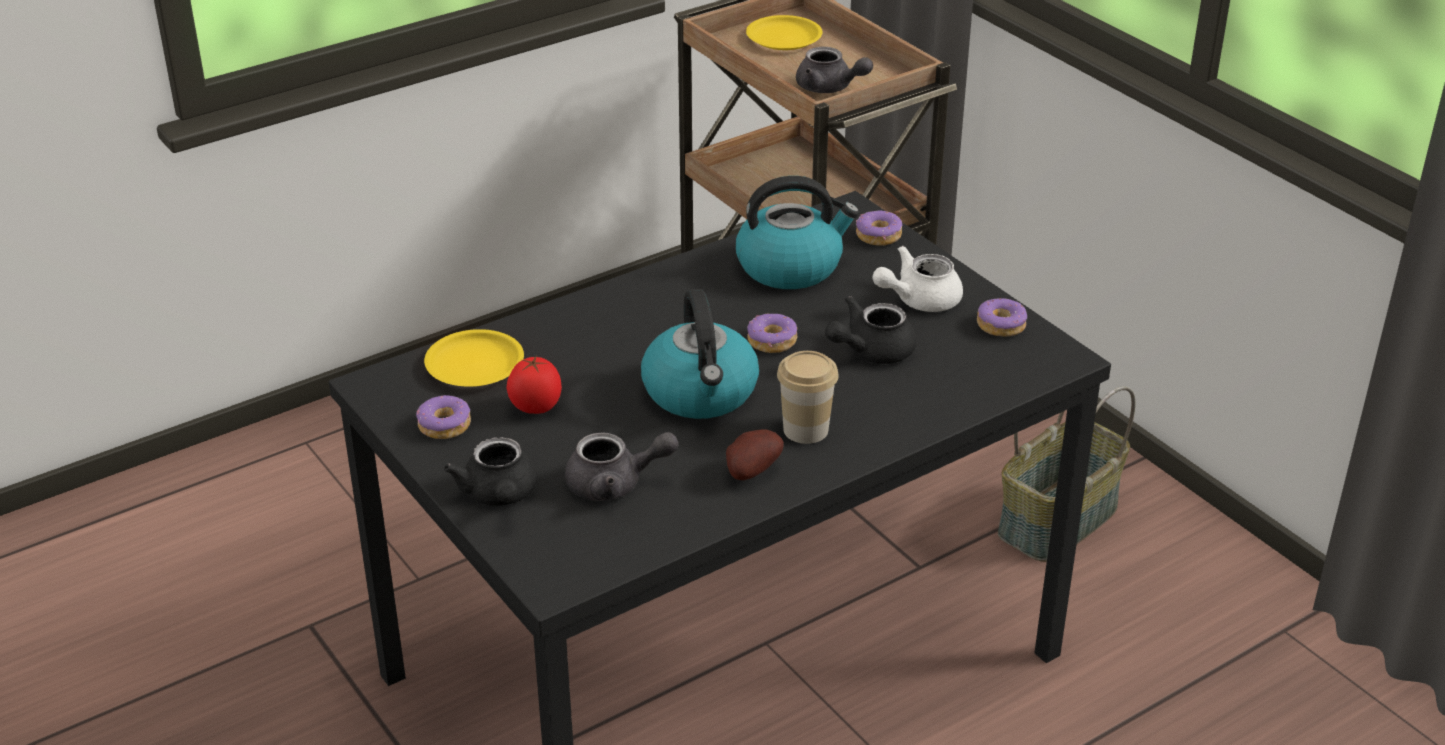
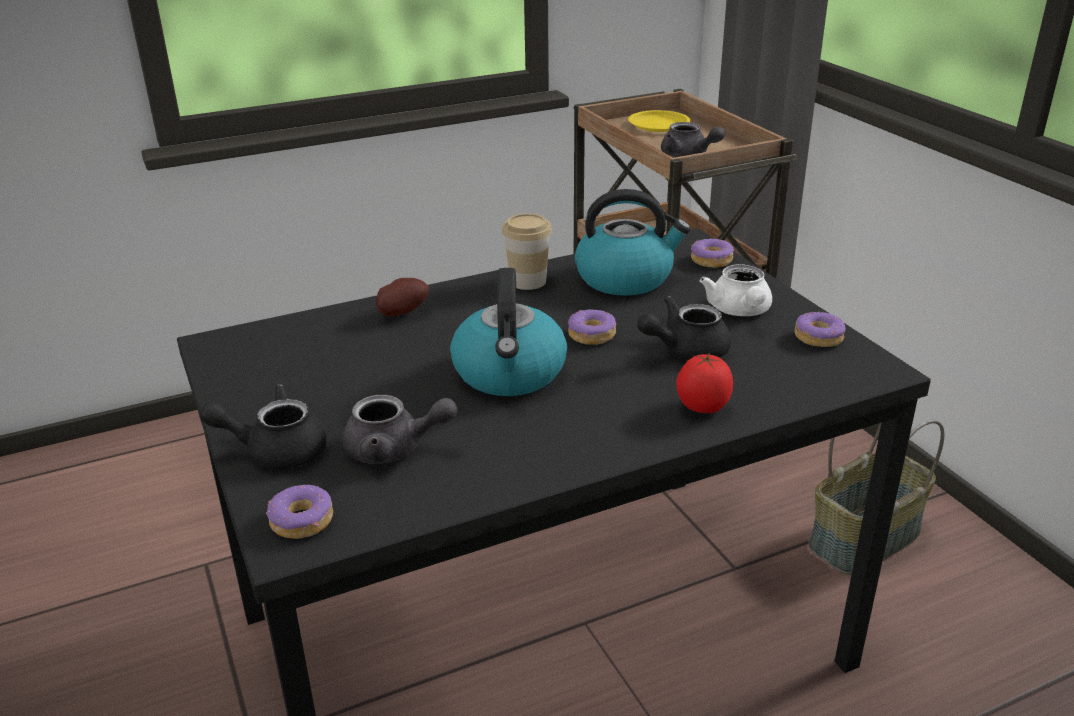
camera: 10 degrees right, 5 degrees down
donut [416,395,471,439] -> donut moved to [266,485,333,539]
yellow plate [424,329,524,387] -> none
black teapot [444,437,537,506] -> black teapot turned 90 degrees clockwise [199,384,327,469]
tomato [506,355,562,414] -> tomato moved to [676,352,733,413]
potato [726,429,784,480] -> potato moved to [376,278,429,317]
cup [777,351,839,444] -> cup moved to [502,213,552,290]
white teapot [872,246,963,312] -> white teapot turned 75 degrees counterclockwise [700,264,772,316]

